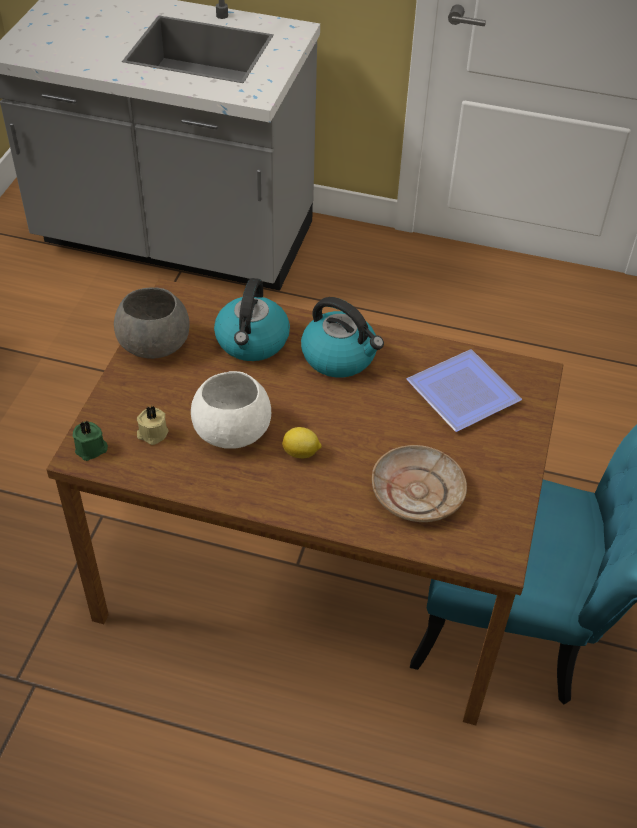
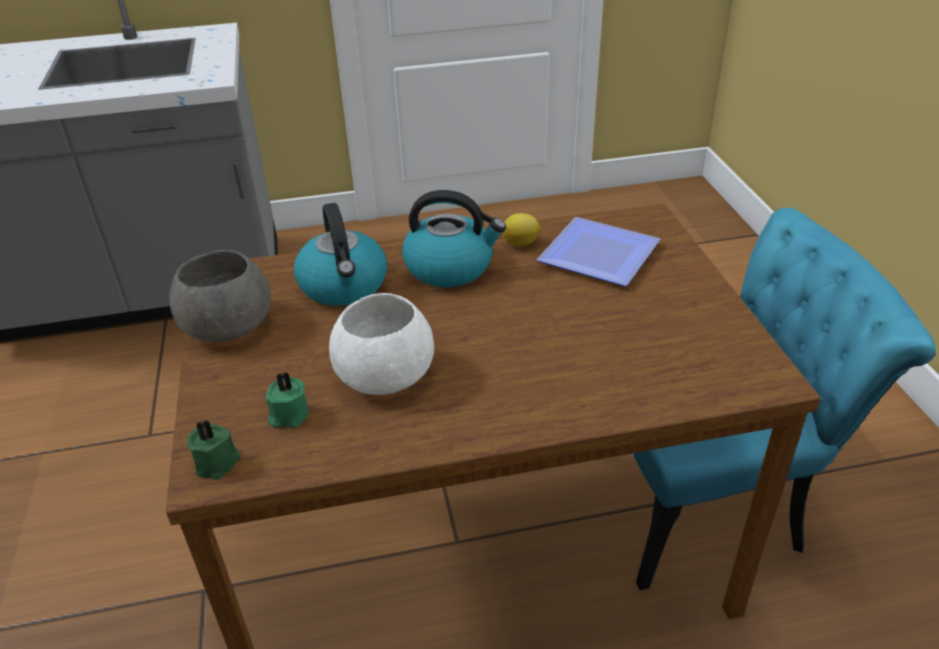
camera: 25 degrees left, 10 degrees down
beige candle [137,406,168,445] -> green candle [265,372,309,427]
lemon [282,427,322,458] -> lemon moved to [502,213,541,246]
beige plate [372,445,467,522] -> none

